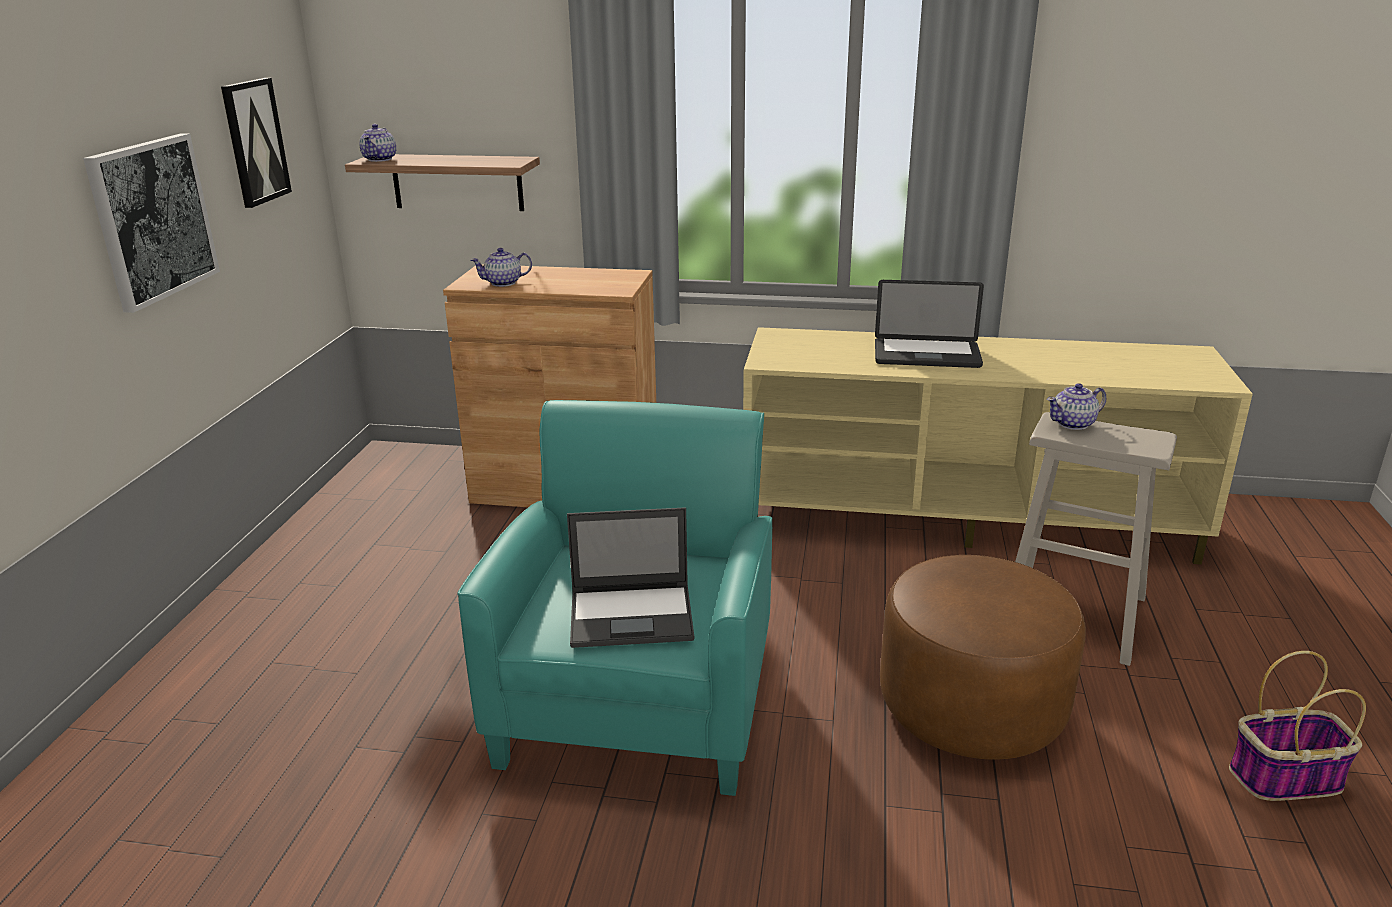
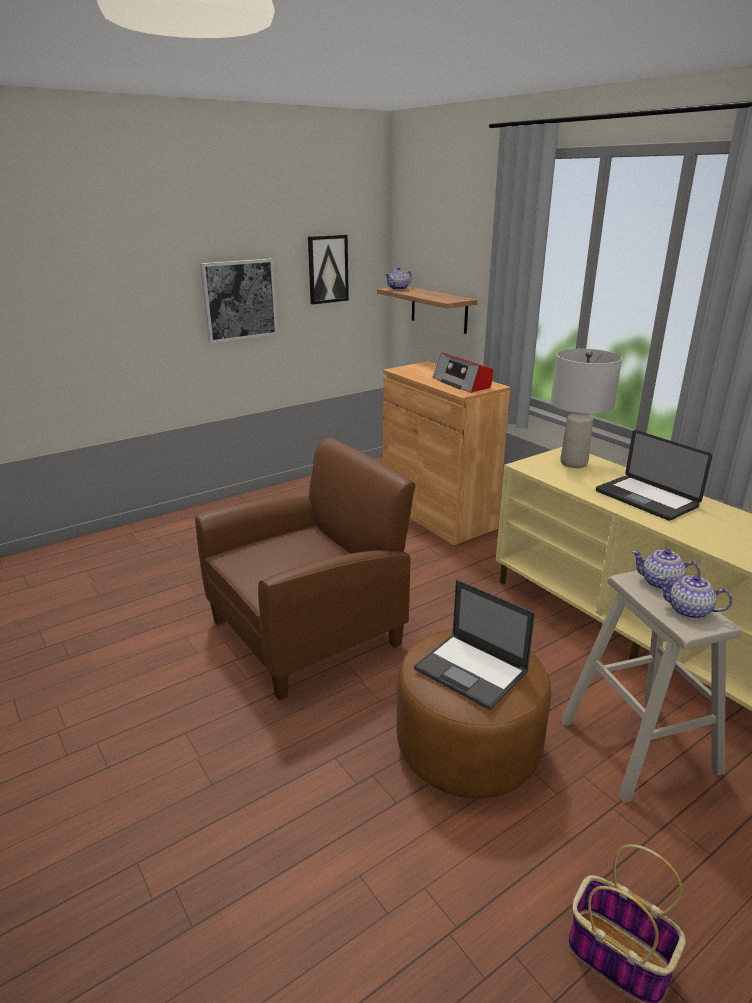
camera: 45 degrees right, 0 degrees up
turquoise armchair [457,400,772,796] -> brown armchair [195,438,415,700]
teapot [471,248,532,287] -> teapot moved to [658,575,732,619]
laptop [567,507,694,648] -> laptop moved to [414,580,535,710]
none -> radio [433,353,493,393]
none -> grey table lamp [551,349,622,468]

